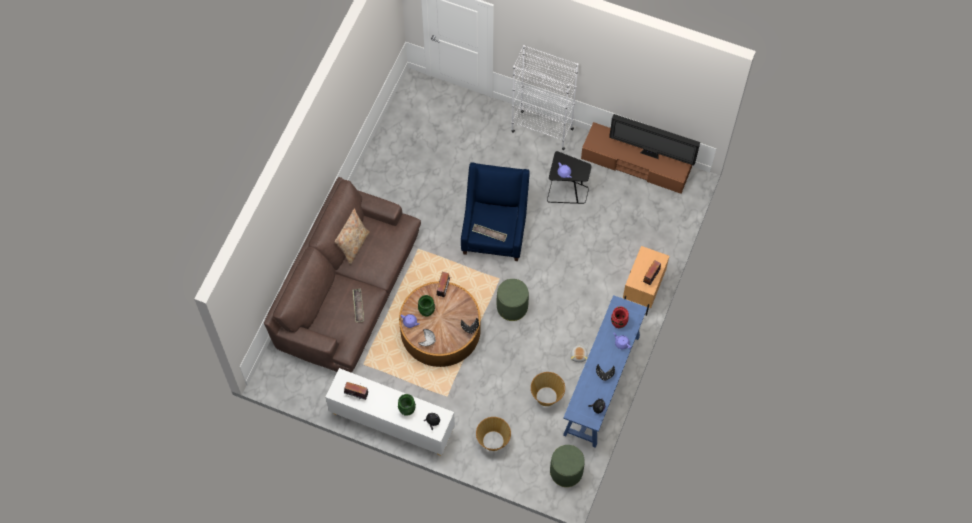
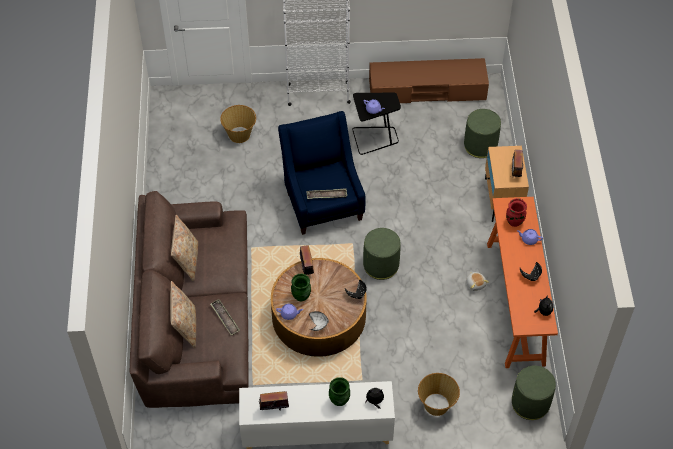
camera: 25 degrees left, 10 degrees down
basket [531,372,565,406] -> basket moved to [220,105,256,143]
blue console table [563,295,647,448] -> orange console table [487,197,558,368]
television [609,114,700,165] -> none
none -> beige pillow [170,281,196,348]
none -> green ottoman [464,109,501,158]

